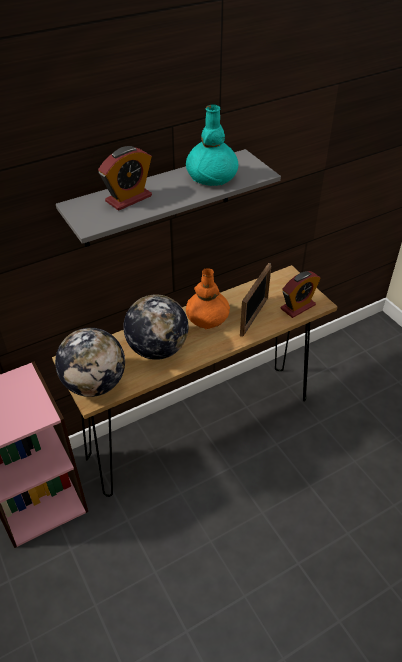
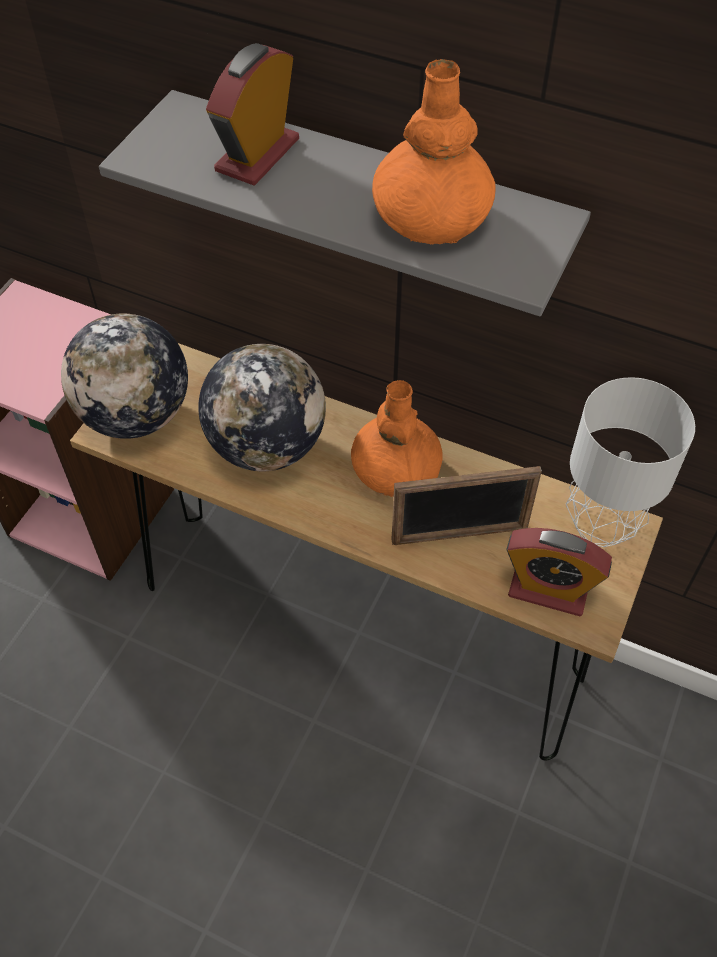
camera: 55 degrees right, 10 degrees up
alarm clock [98,146,152,211] -> alarm clock turned 105 degrees clockwise [206,43,299,185]
turquoise vase [186,104,239,186] -> orange vase [372,59,496,245]
none -> grey table lamp [566,377,695,547]

